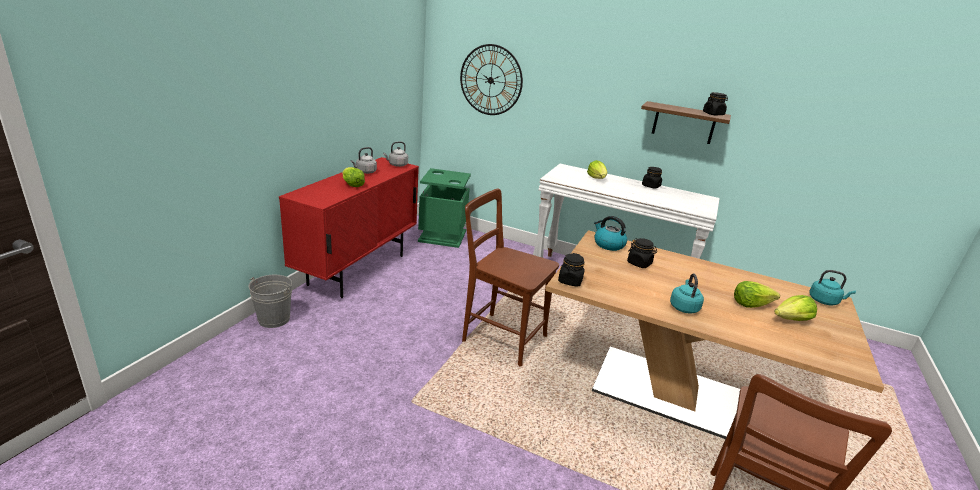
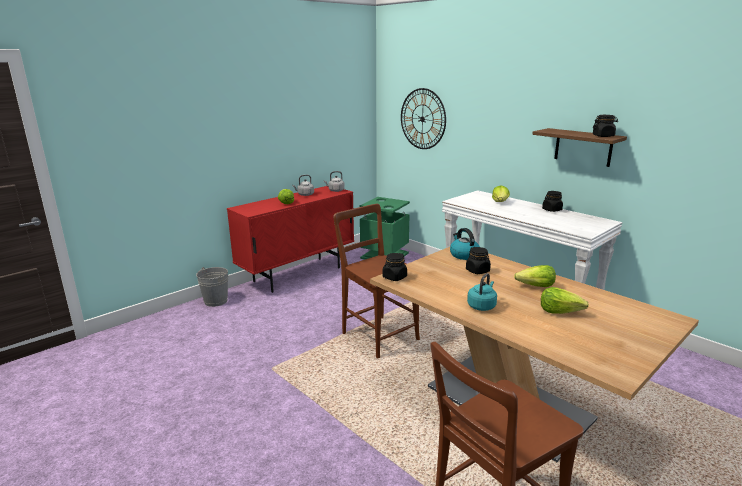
camera: 25 degrees right, 5 degrees down
lettuce [774,295,817,321] -> lettuce moved to [514,265,556,287]
turquoise kettle [809,270,856,305] -> none

